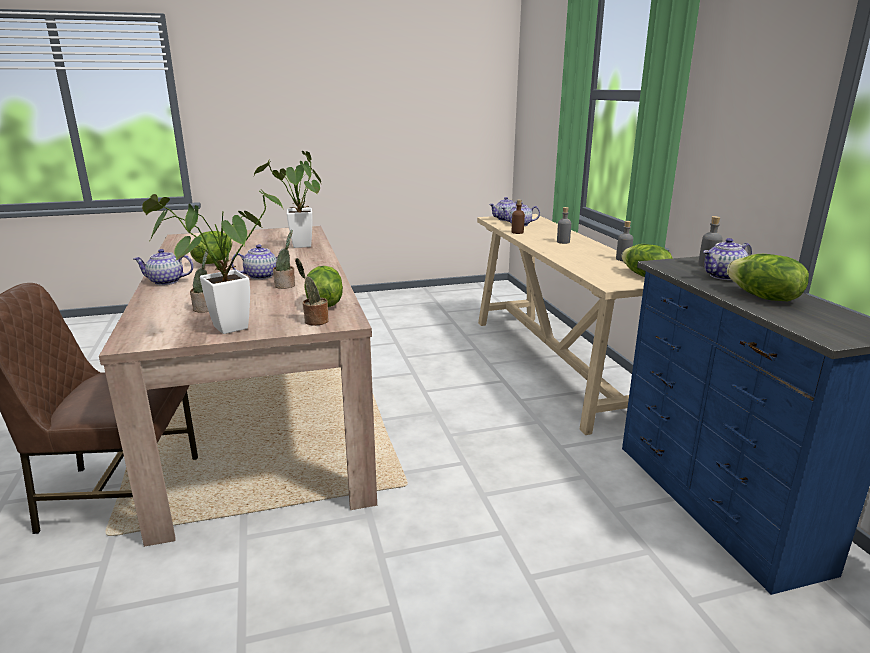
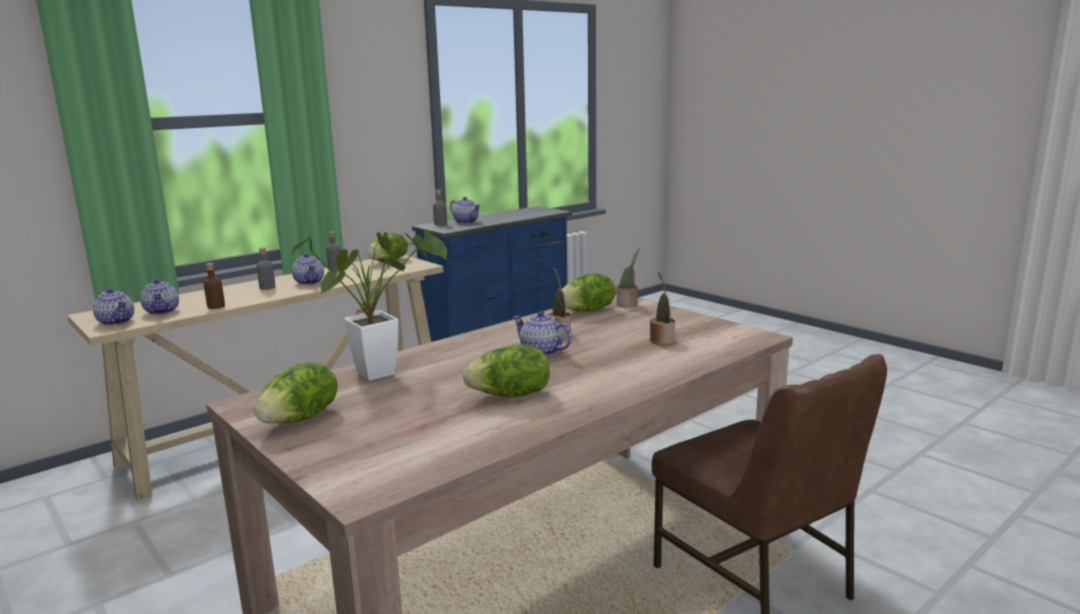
camera: 115 degrees left, 5 degrees down
teapot [133,249,193,285] -> teapot moved to [292,253,324,285]
potted plant [142,189,283,334] -> none
lettuce [727,254,809,301] -> lettuce moved to [254,363,338,424]

